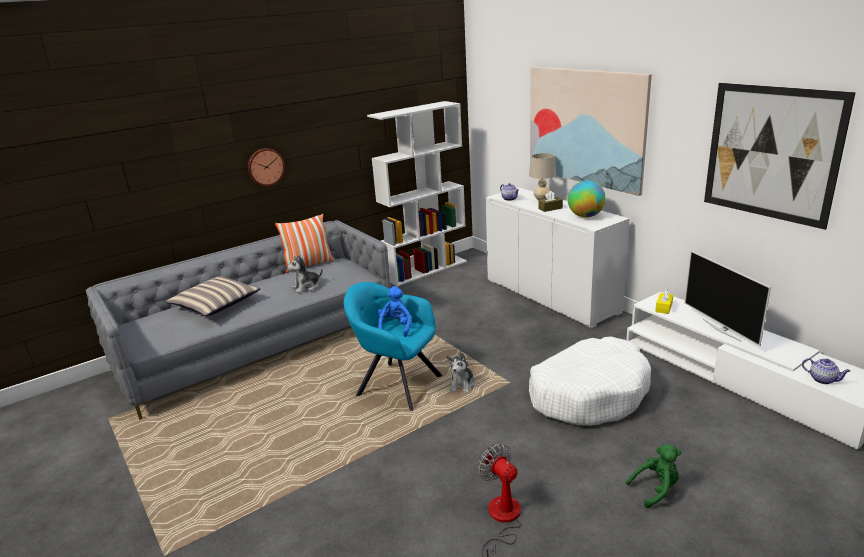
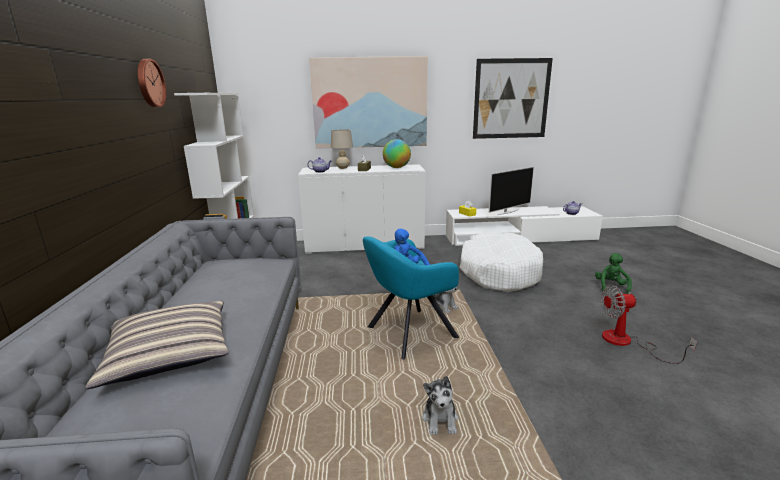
camera: 60 degrees left, 5 degrees down
wall clock [248,148,285,186] -> wall clock moved to [138,59,166,107]
pillow [275,214,334,273] -> none
plush toy [287,255,323,293] -> plush toy moved to [422,376,458,435]
television [685,251,771,346] -> television turned 45 degrees counterclockwise [489,167,534,215]

